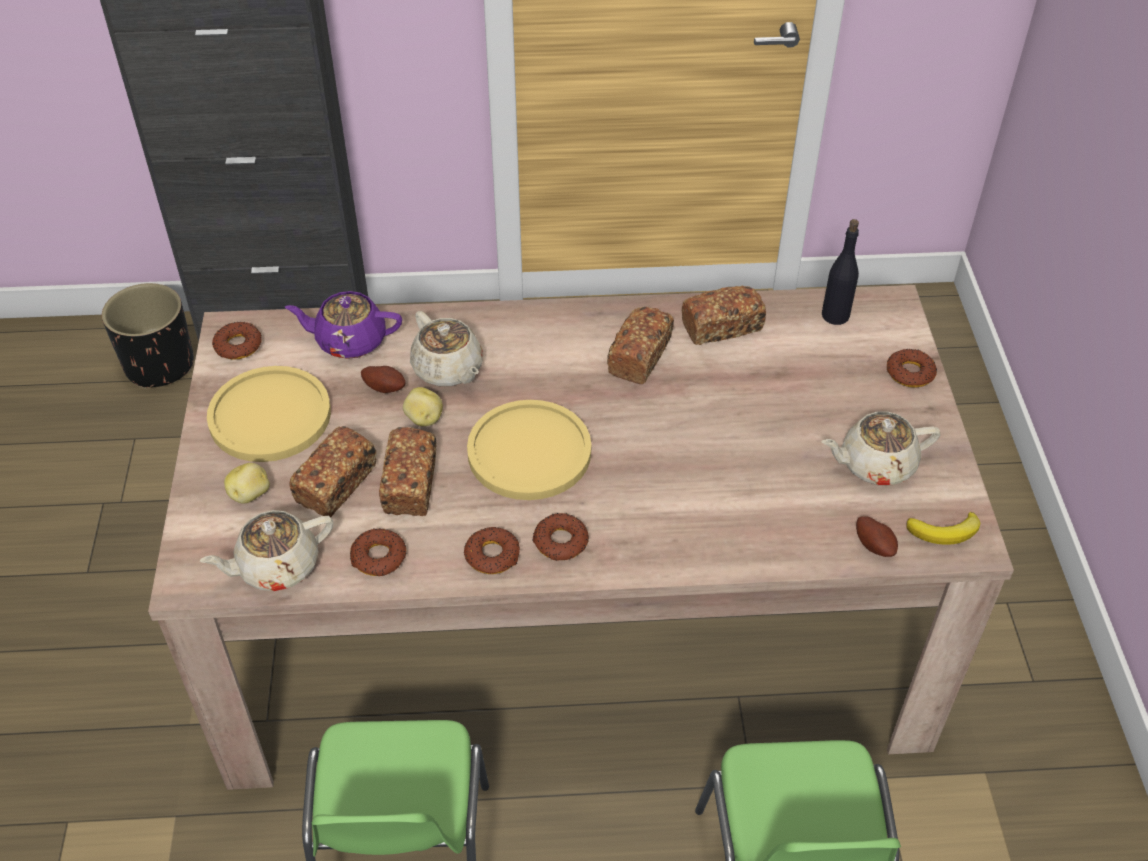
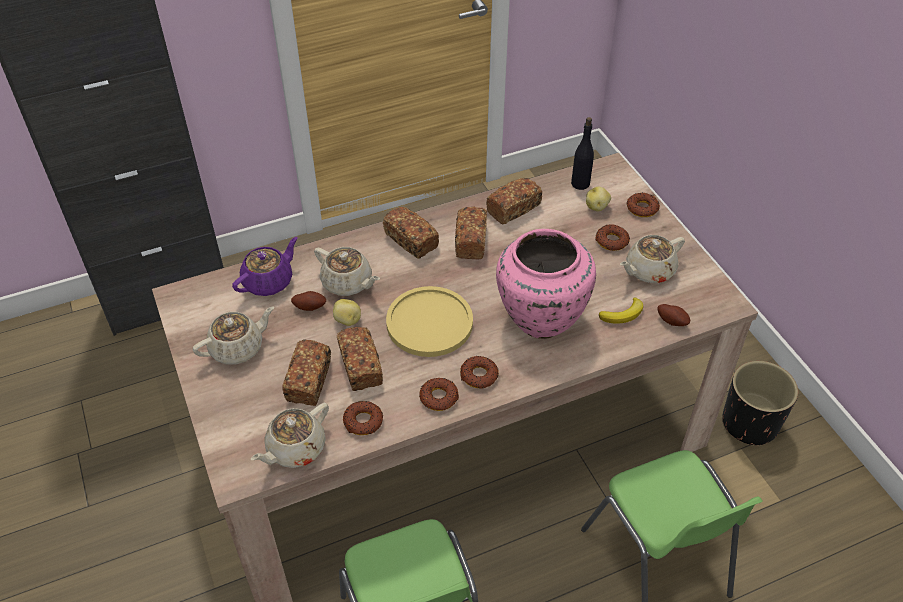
camera: 20 degrees left, 0 degrees up
black planter [102,283,194,389] -> black planter moved to [722,361,798,446]
yellow plate [207,366,331,462] -> beige teapot [192,306,274,364]
donut [212,321,262,359] -> donut moved to [595,224,630,251]
potato [224,463,270,503] -> potato moved to [586,187,611,211]
purple teapot [285,291,402,359] -> purple teapot turned 150 degrees clockwise [232,237,298,296]
banana [906,512,980,545] -> banana moved to [599,297,643,324]
none -> bread [383,207,439,259]
none -> pink vase [496,229,596,339]

